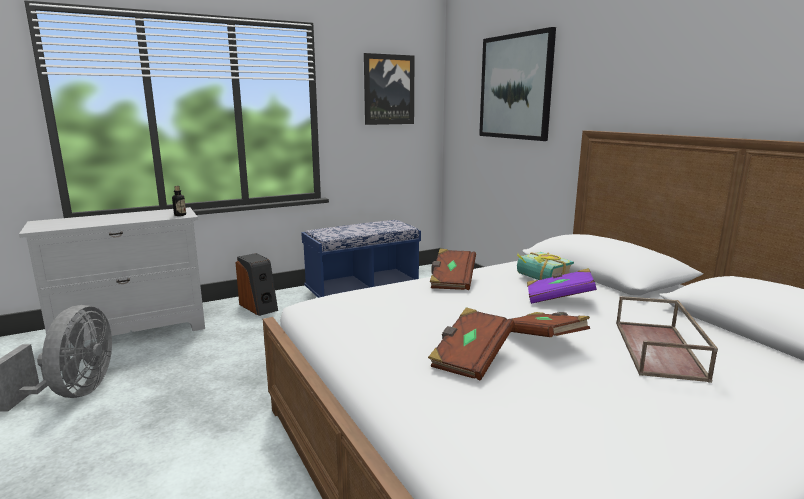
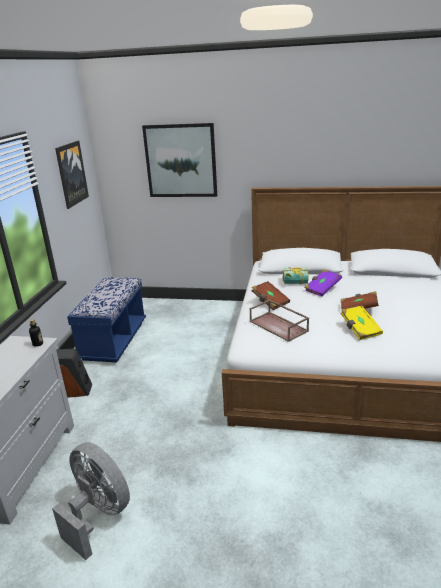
camera: 50 degrees left, 10 degrees up
brown book [428,307,515,381] -> yellow book [341,305,383,340]
brown tray [616,296,718,383] -> brown tray moved to [250,300,309,342]

